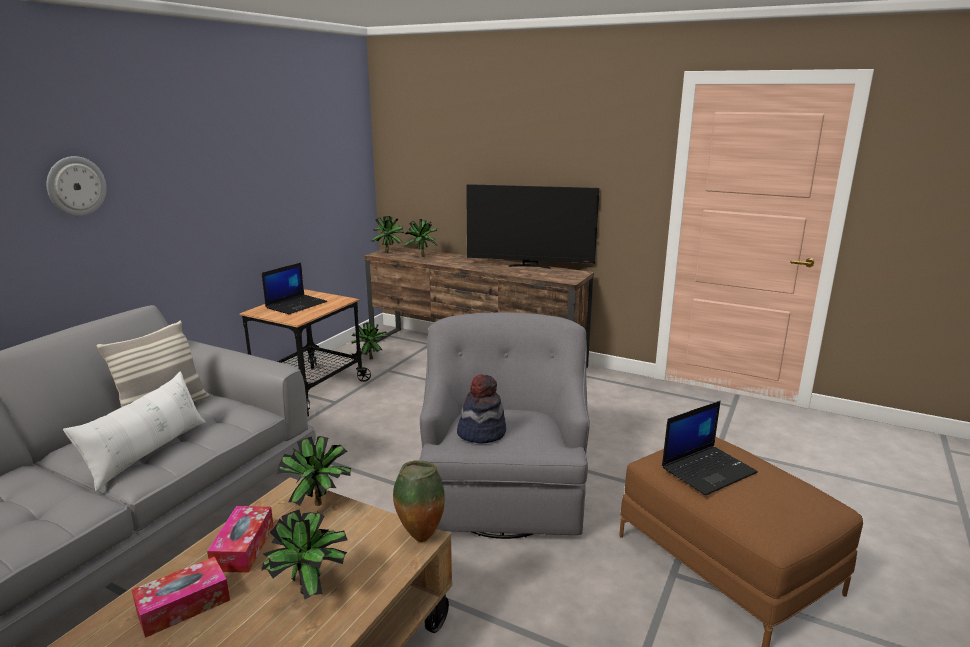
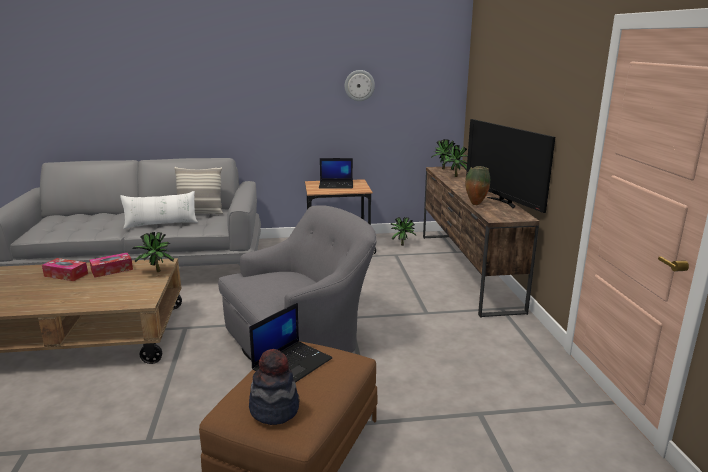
camera: 55 degrees right, 0 degrees up
wall clock [47,156,106,216] -> wall clock moved to [345,70,375,101]
potted plant [261,509,348,600] -> none
vase [393,460,445,542] -> vase moved to [465,166,490,205]
hat [457,374,506,444] -> hat moved to [249,349,299,425]
laptop [662,401,758,496] -> laptop turned 75 degrees counterclockwise [249,302,332,383]

